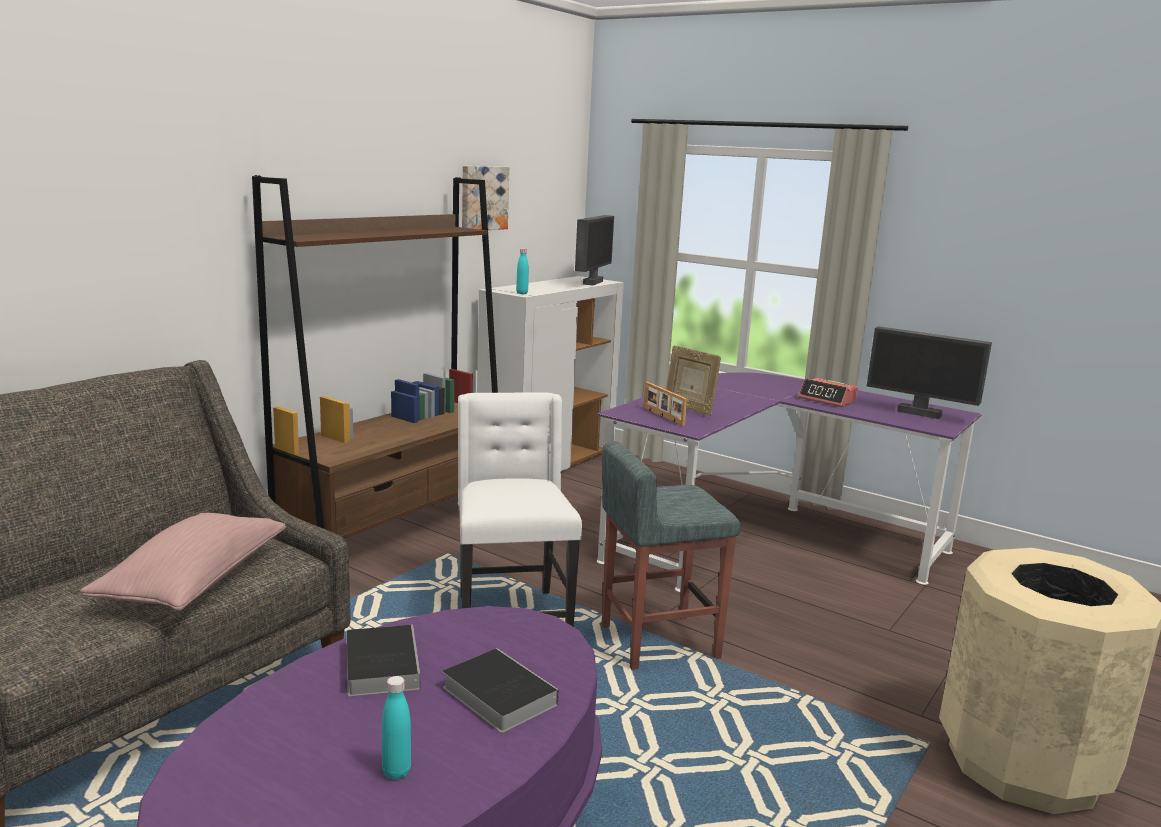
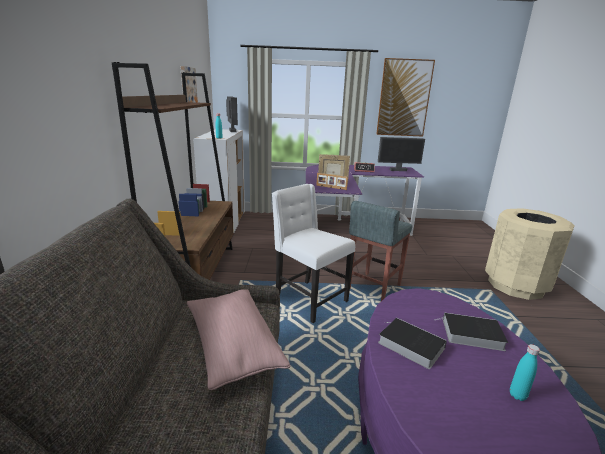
camera: 35 degrees left, 5 degrees up
none -> picture [376,58,435,136]

